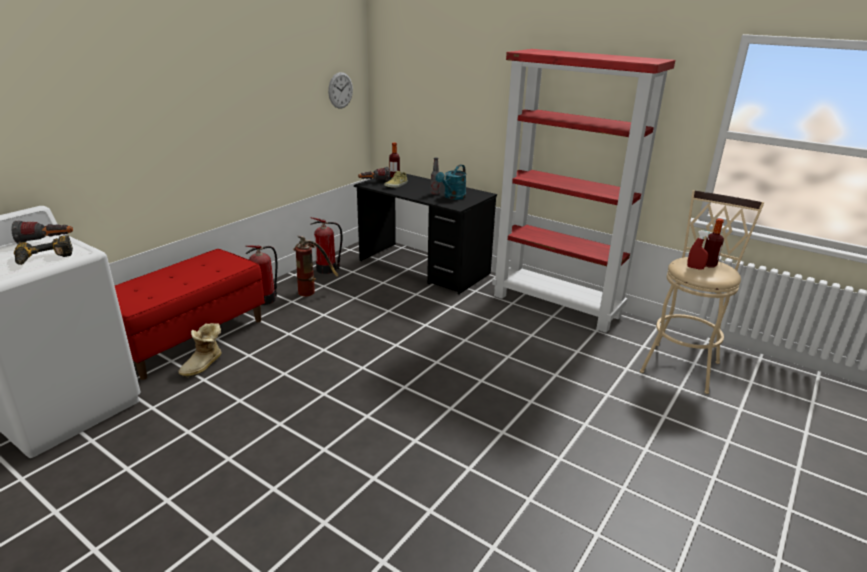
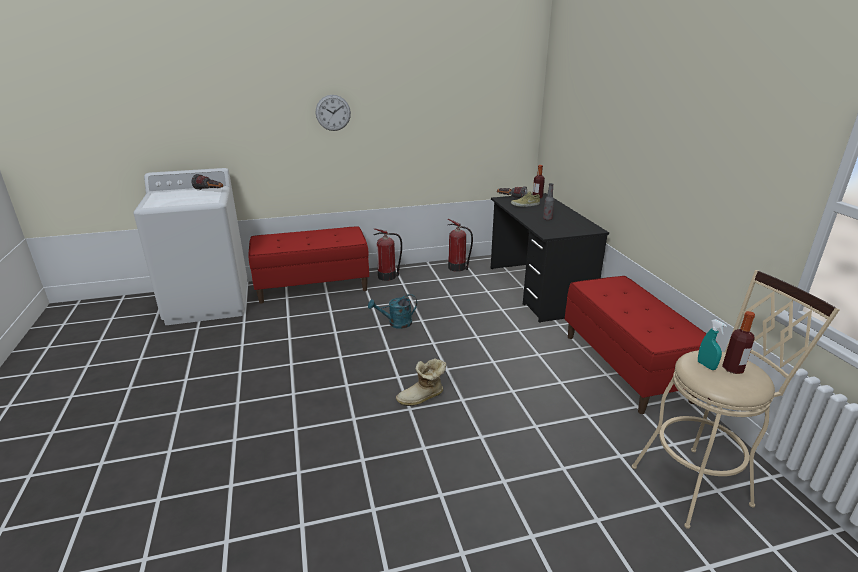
camera: 40 degrees right, 0 degrees up
power drill [14,235,73,265] -> none
boot [178,323,222,378] -> boot moved to [396,358,446,406]
fire extinguisher [293,236,339,296] -> none
wall clock [328,72,353,109] -> wall clock moved to [316,95,351,131]
turquoise watering can [436,164,466,200] -> turquoise watering can moved to [368,294,417,329]
red bookcase [492,49,675,333] -> red bench [565,276,717,414]
red spray bottle [687,230,712,270] -> turquoise spray bottle [698,319,727,370]

